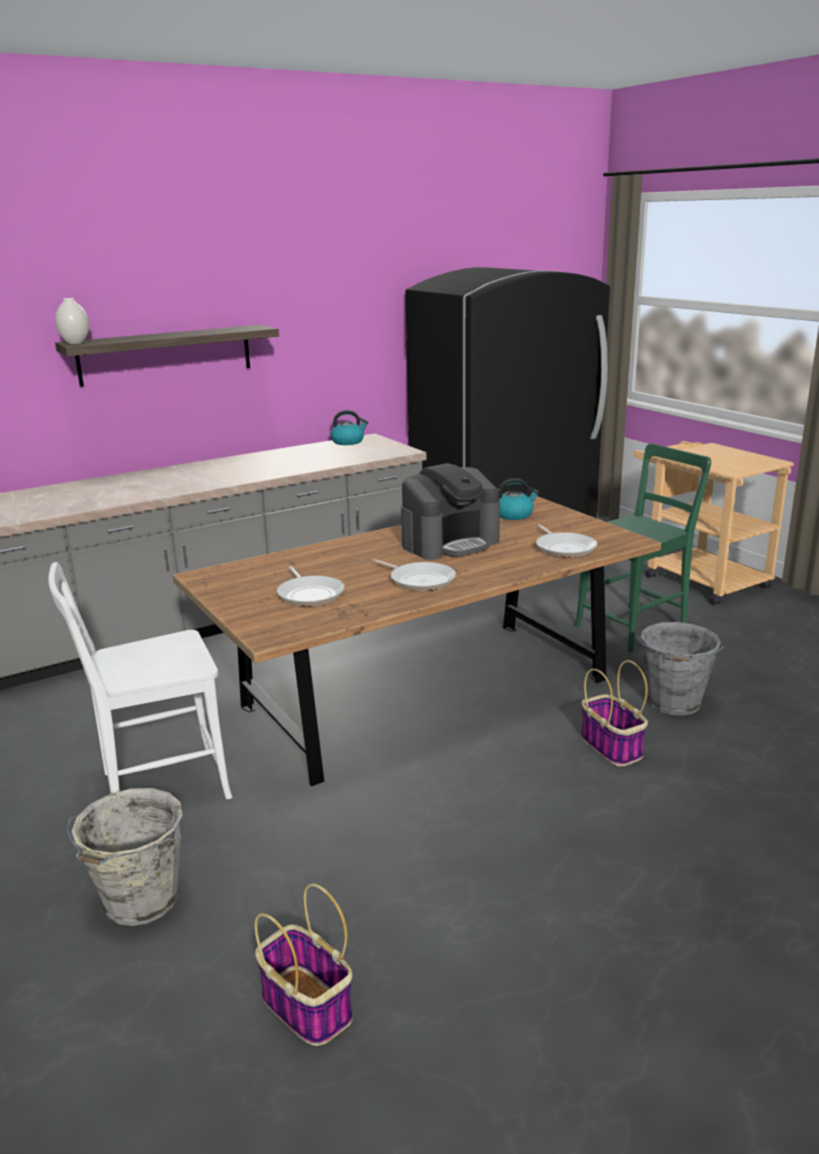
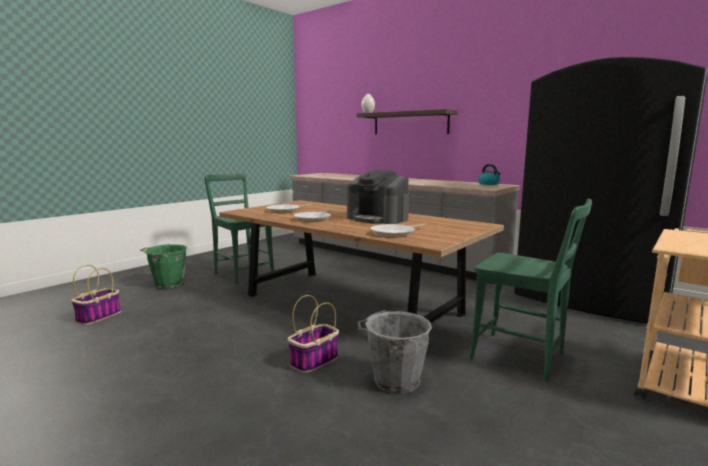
camera: 70 degrees right, 10 degrees down
white chair [48,562,232,799] -> green chair [204,173,274,285]
grey bucket [66,788,183,926] -> green bucket [140,244,187,289]
kettle [498,478,539,520] -> none

